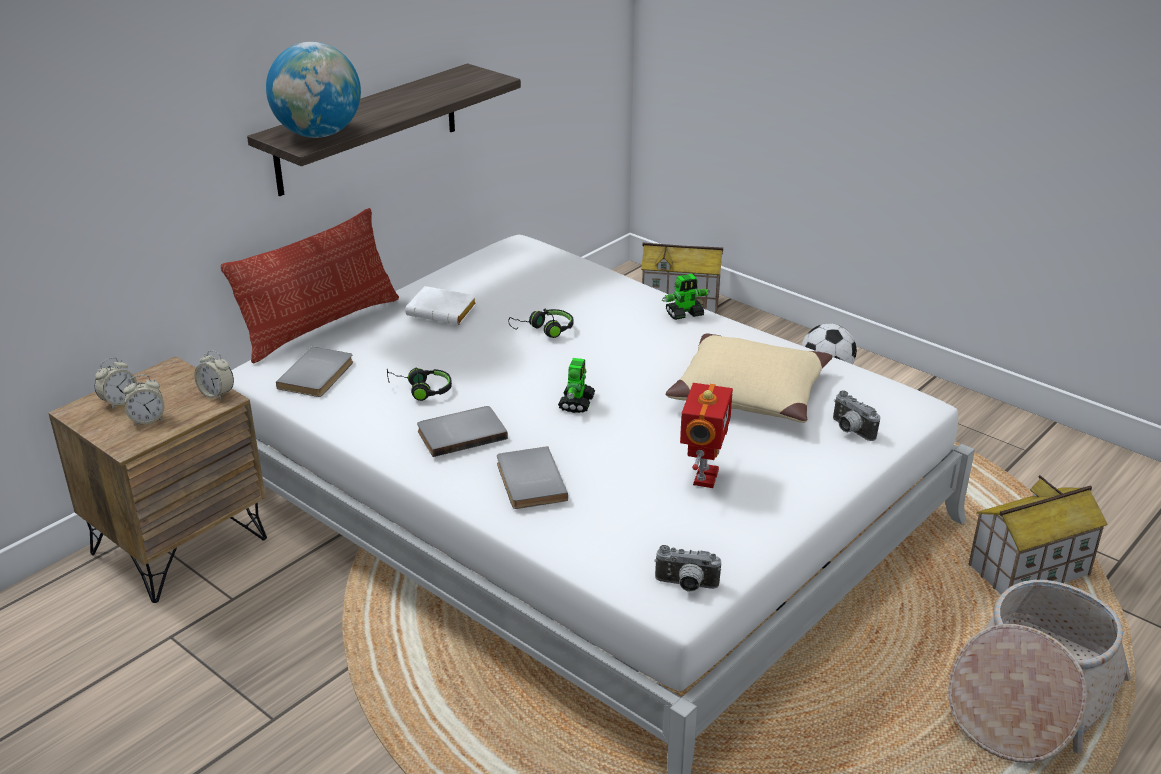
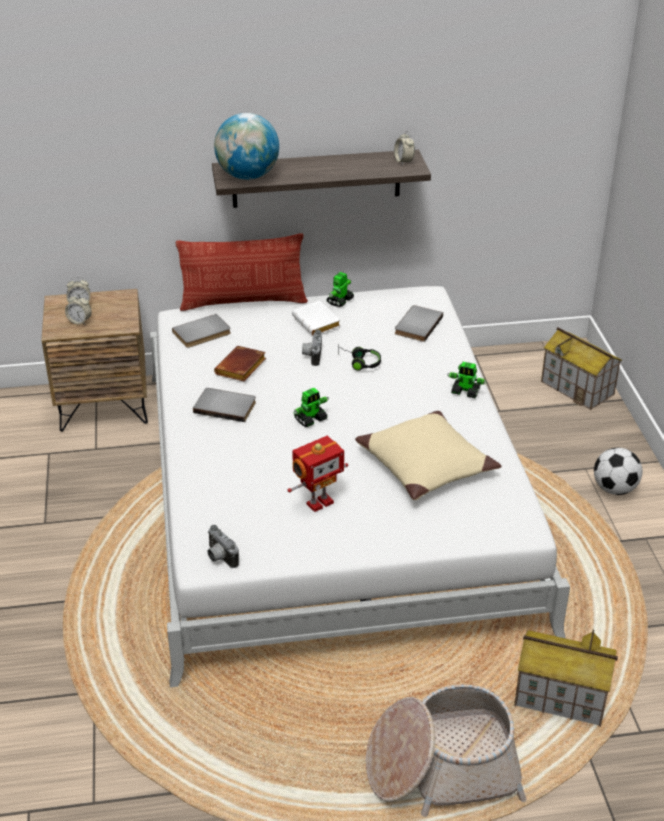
camera: 40 degrees right, 5 degrees up
alarm clock [194,350,234,401] -> alarm clock moved to [394,131,415,165]
black headphones [387,368,452,401] -> brown book [214,346,266,381]
grey book [497,446,568,509] -> grey book moved to [395,305,443,342]
camera [833,391,880,441] -> camera moved to [302,330,322,366]
none -> toy robot [326,272,354,307]

